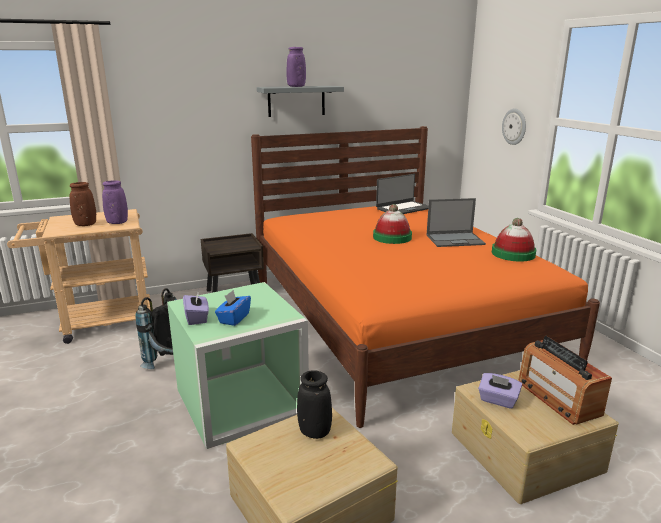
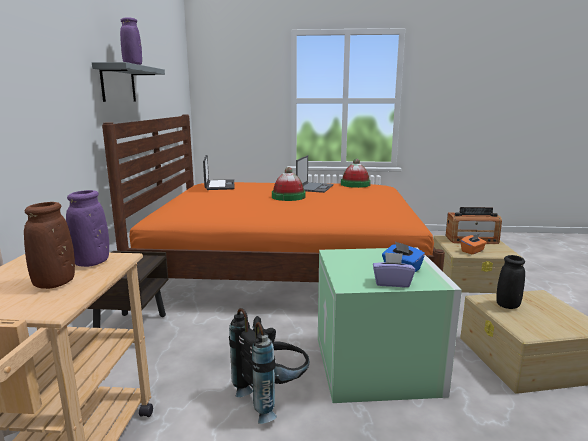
camera: 65 degrees left, 5 degrees down
purple tissue box [478,373,522,409] -> orange tissue box [461,234,487,254]
wall clock [502,108,526,145] -> none

